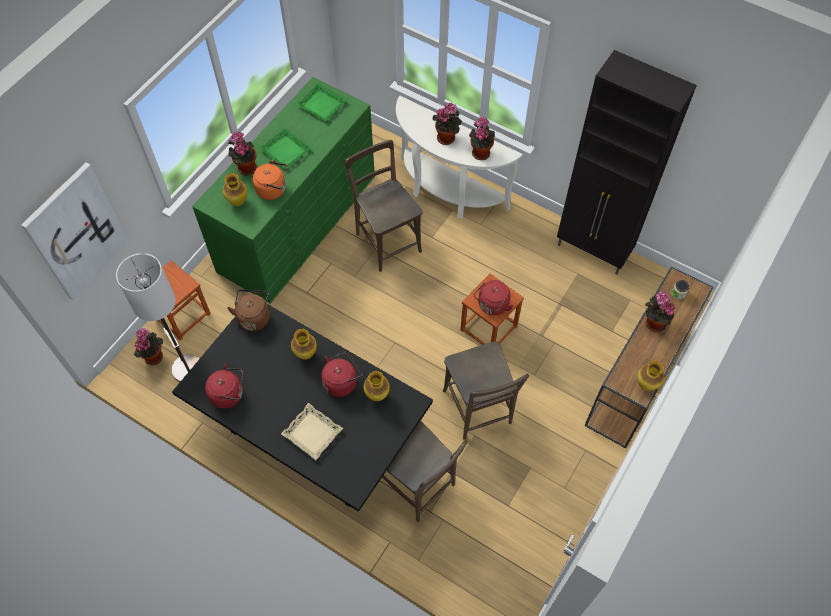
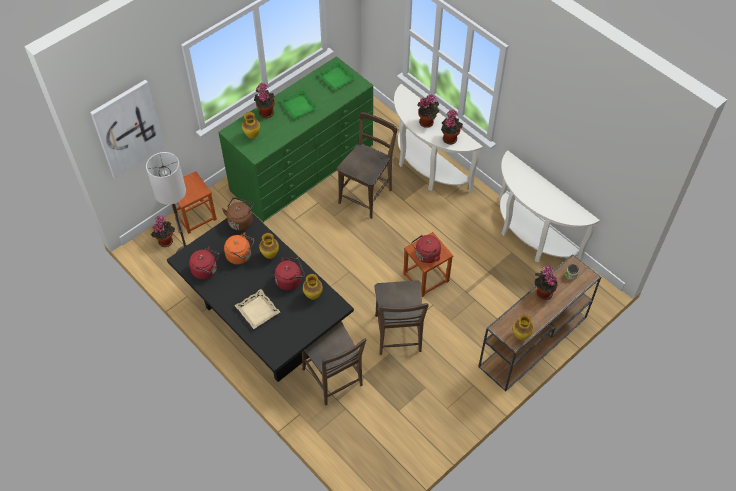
camera: 15 degrees right, 5 degrees down
orange kettle [253,160,287,200] -> orange kettle moved to [224,232,254,264]
brown chair [345,140,422,272] -> brown chair turned 45 degrees clockwise [337,112,397,219]
black cabinet [557,50,697,275] -> white console table [498,151,600,263]

